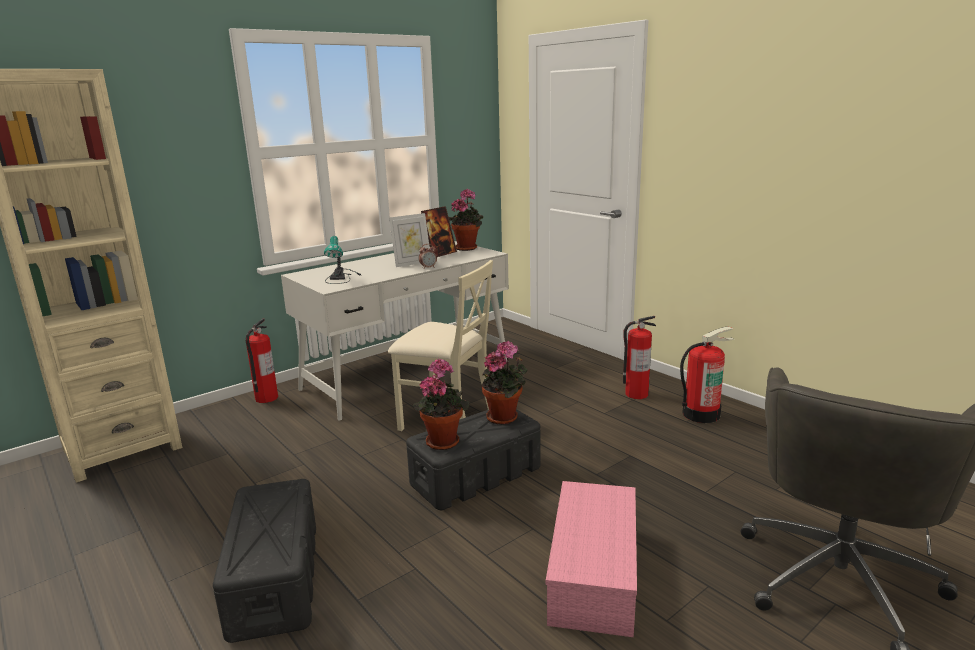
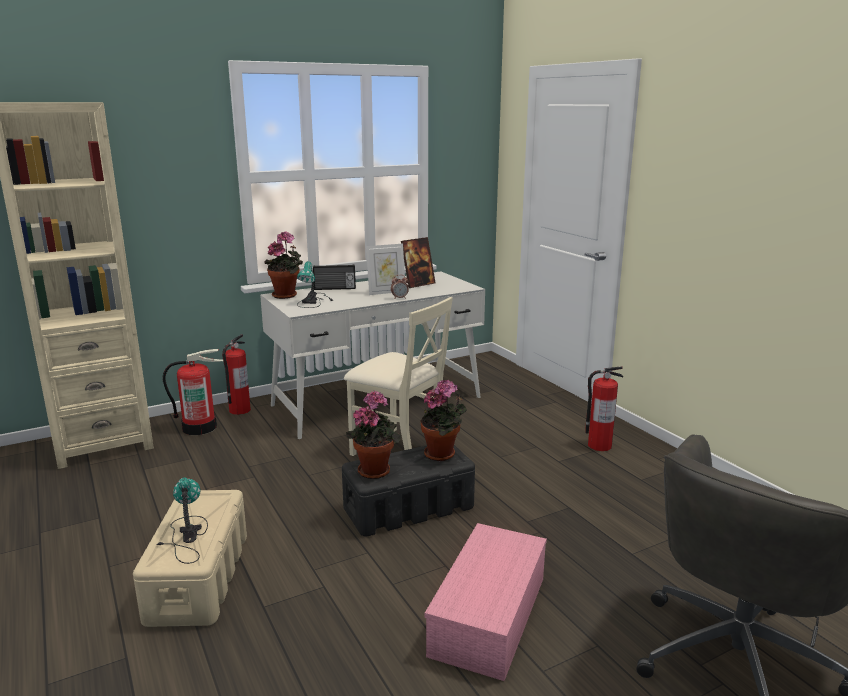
camera: 10 degrees right, 0 degrees up
black storage box [213,479,316,643] -> beige storage box [133,490,247,627]
potted plant [448,189,483,251] -> potted plant moved to [264,232,303,299]
fire extinguisher [680,326,734,423] -> fire extinguisher moved to [162,349,224,435]
none -> table lamp [156,477,208,564]
none -> radio [313,265,356,290]

